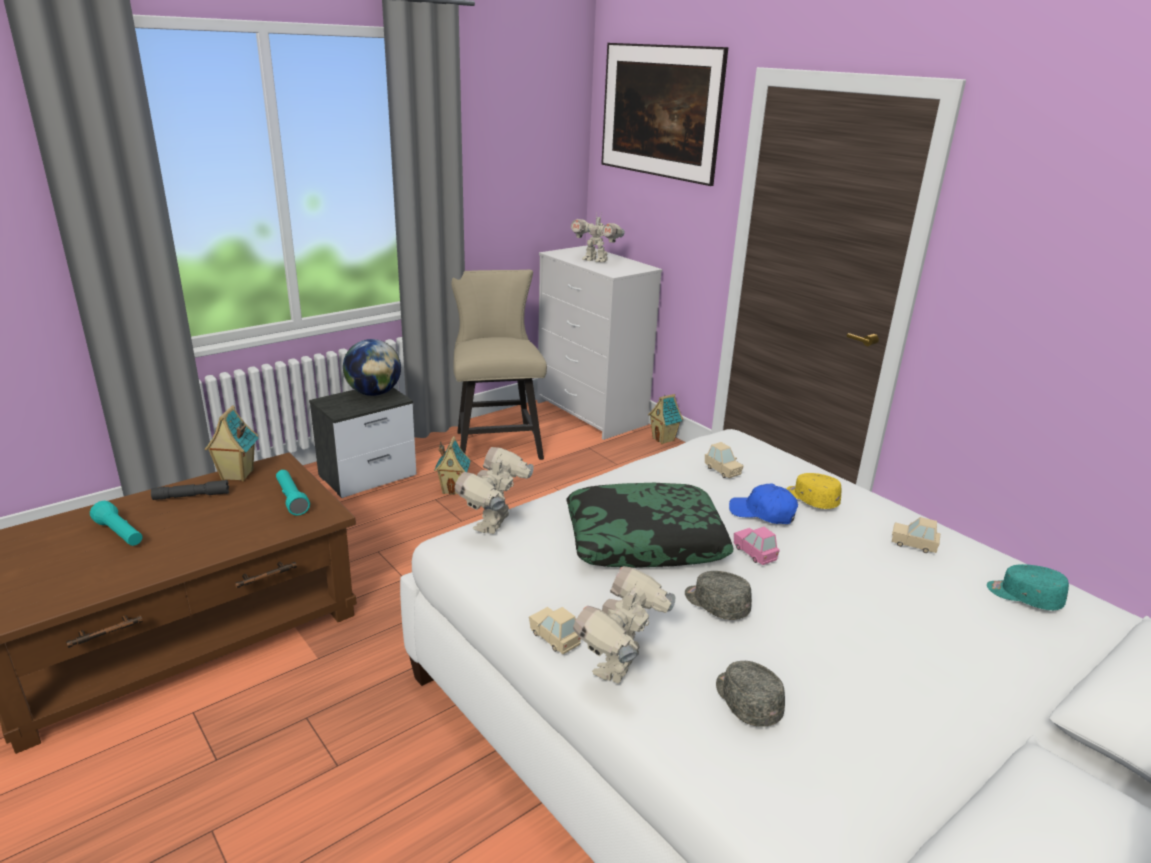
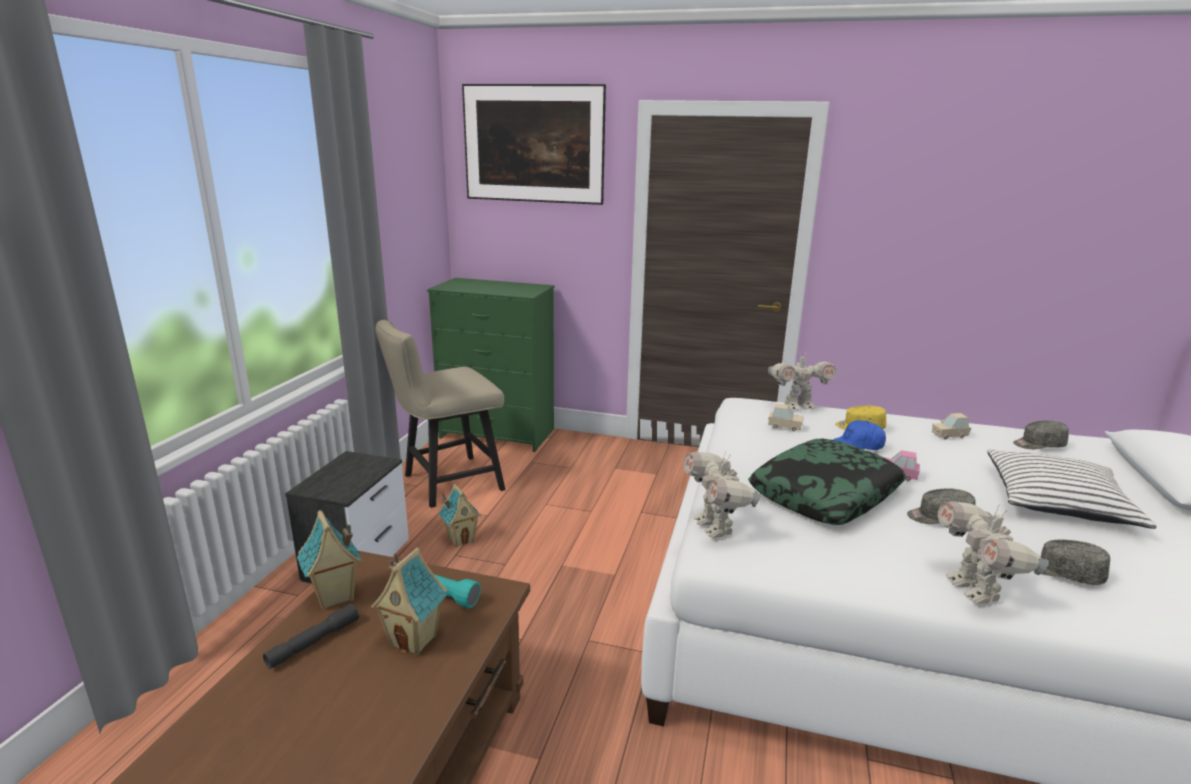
camera: 35 degrees left, 5 degrees down
turquoise flashlight [90,501,142,546] -> none
globe [343,339,401,396] -> none
beige chair [451,270,547,460] -> beige chair turned 75 degrees counterclockwise [376,319,505,508]
beige toy car [529,607,581,654] -> none
white dresser [537,245,662,440] -> green dresser [427,278,554,452]
toy robot [571,212,625,262] -> toy robot moved to [768,351,836,410]
toy house [648,394,683,444] -> toy house moved to [371,547,447,656]
turquoise cap [987,564,1069,610] -> grey cap [1013,420,1069,449]
none -> white pillow [987,450,1157,529]

